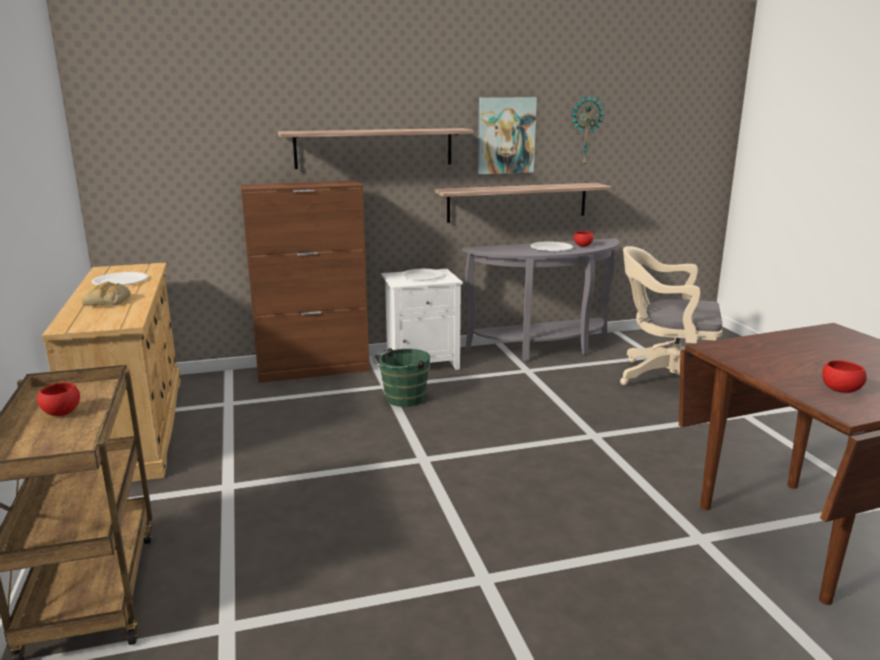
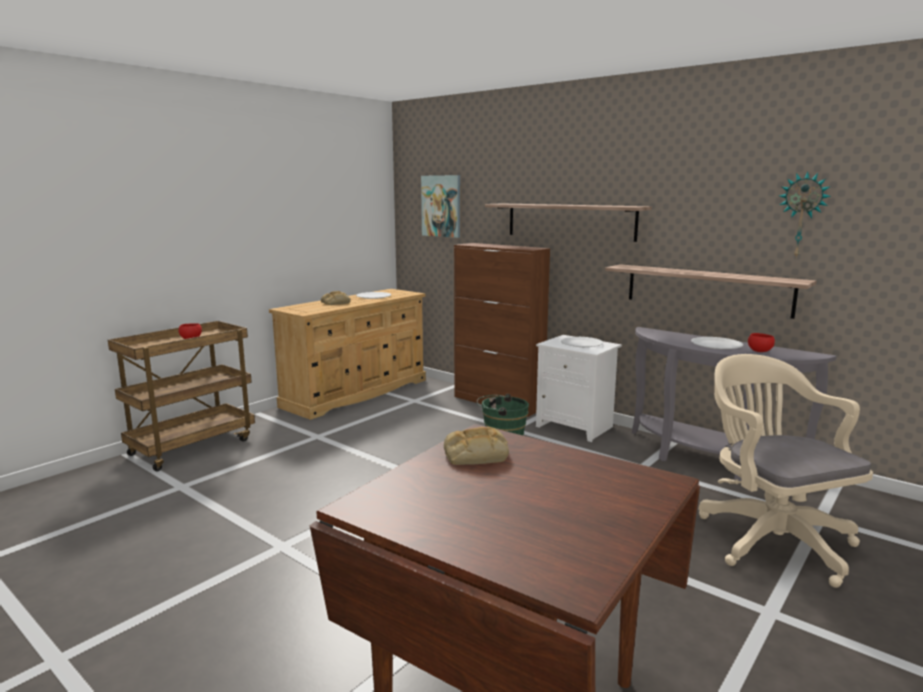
camera: 55 degrees right, 5 degrees down
picture [478,97,537,174] -> picture moved to [421,175,460,238]
red bowl [822,360,867,393] -> none
none -> bread [444,427,509,465]

